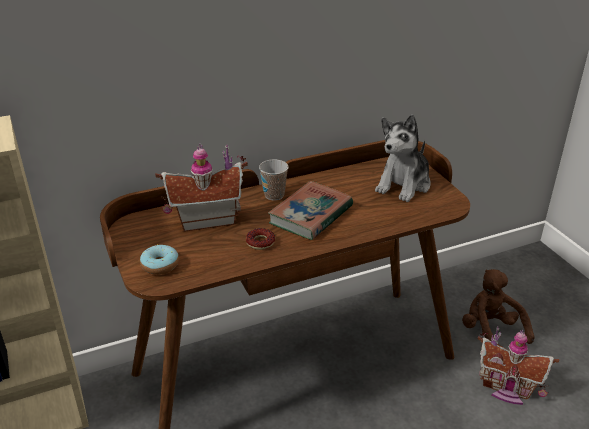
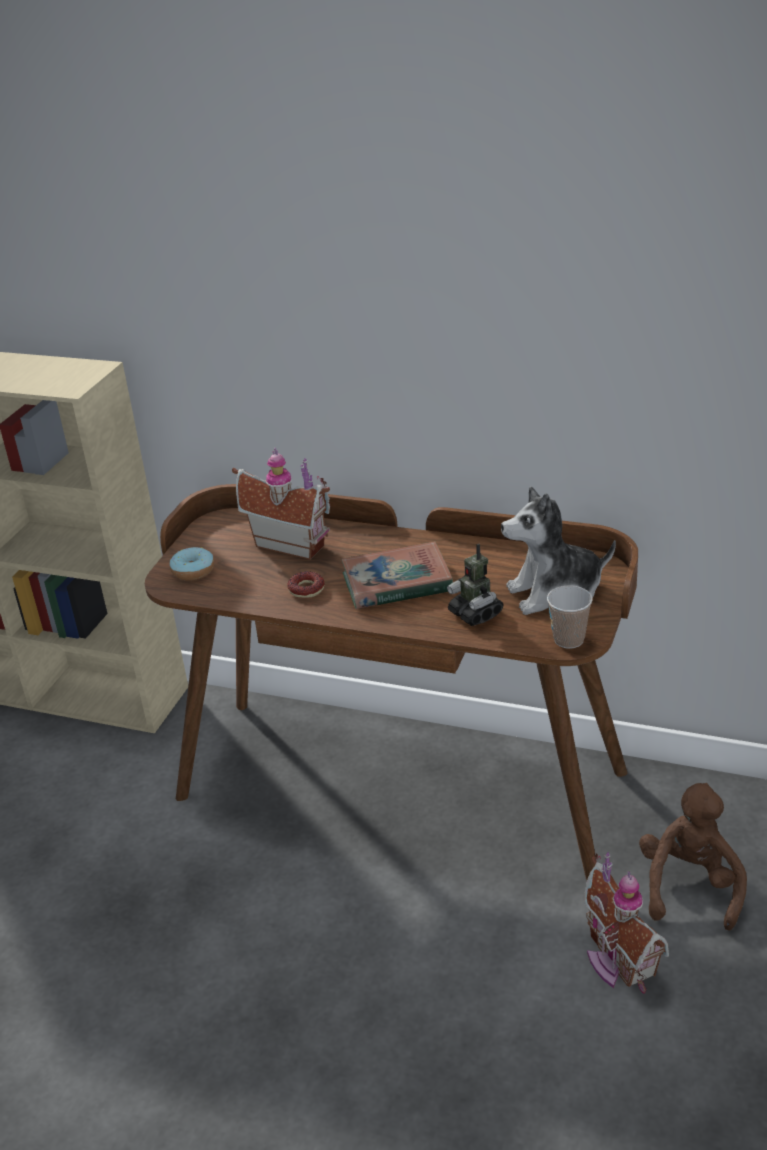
camera: 45 degrees right, 0 degrees up
cup [259,159,289,201] -> cup moved to [547,585,593,648]
none -> toy robot [447,544,504,626]

